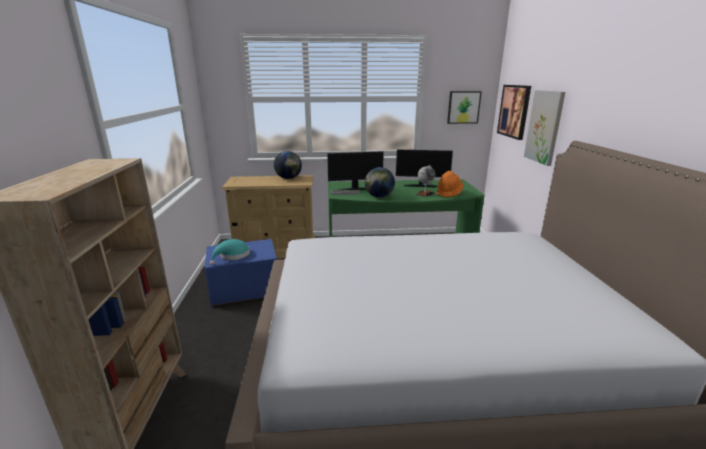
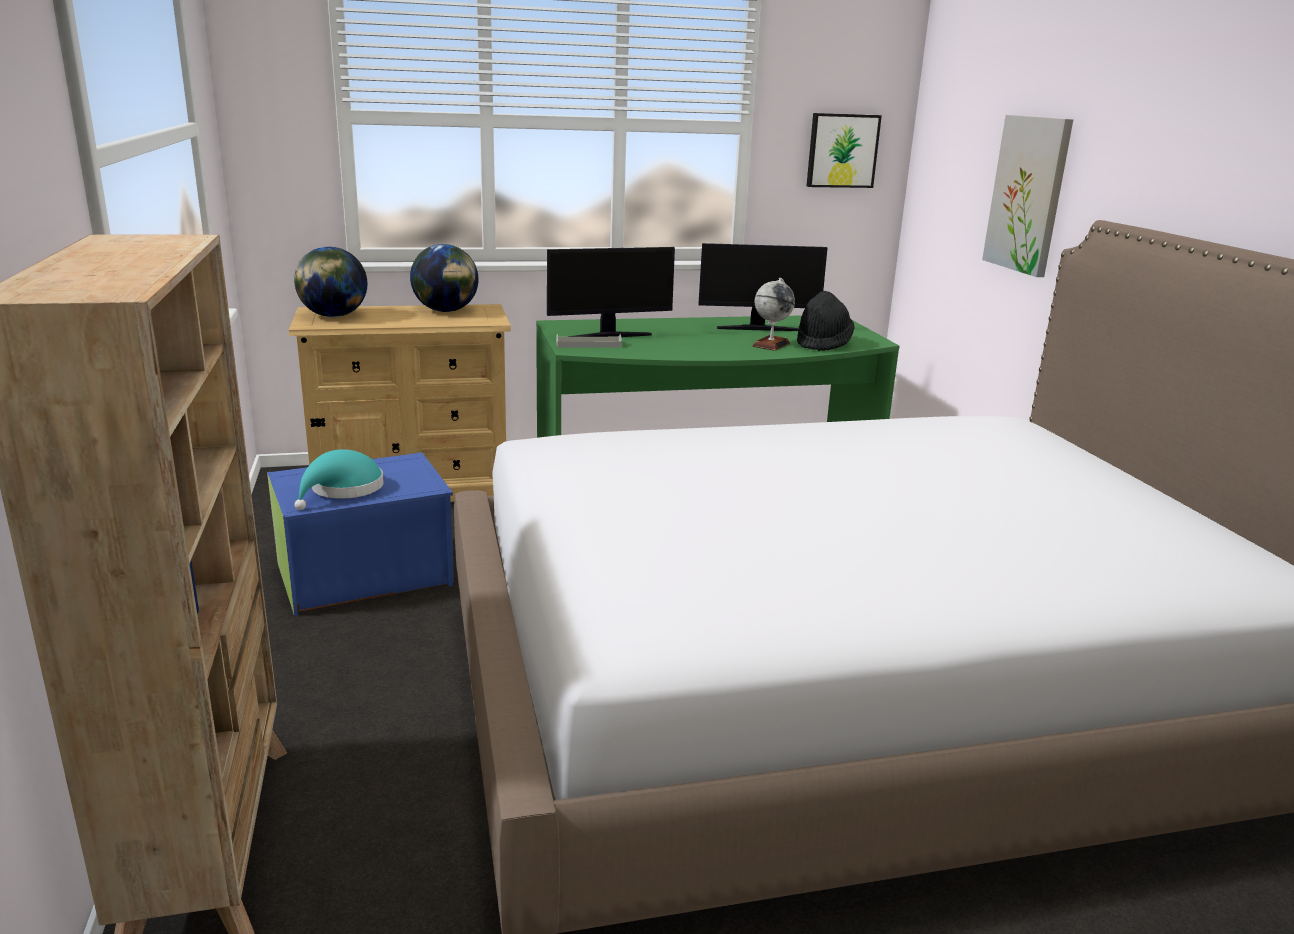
camera: 10 degrees left, 0 degrees up
globe [365,167,395,198] -> globe moved to [294,247,367,317]
orange hat [437,171,464,198] -> black hat [797,291,855,352]
picture [497,85,531,140] -> none

